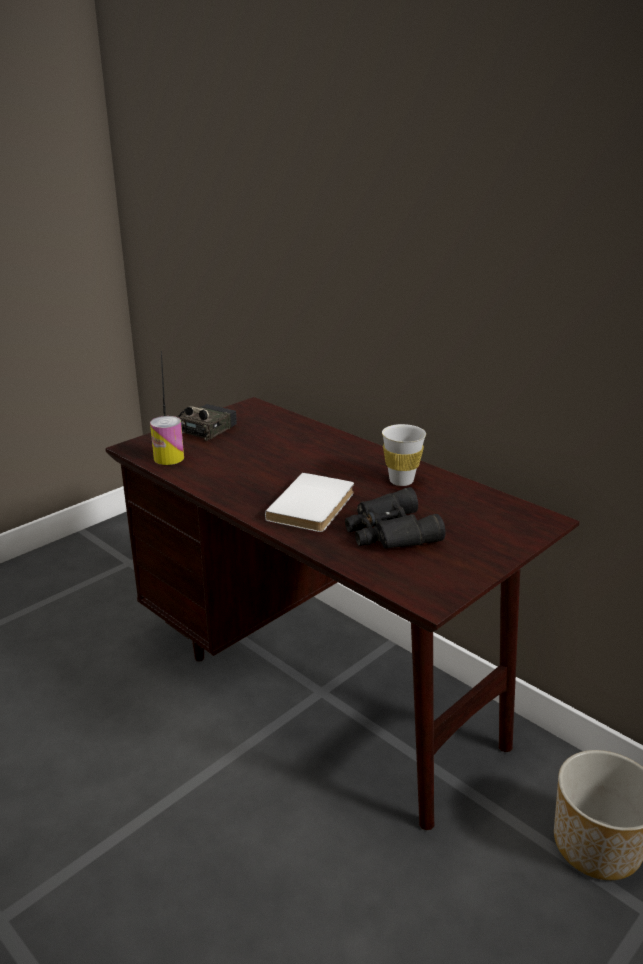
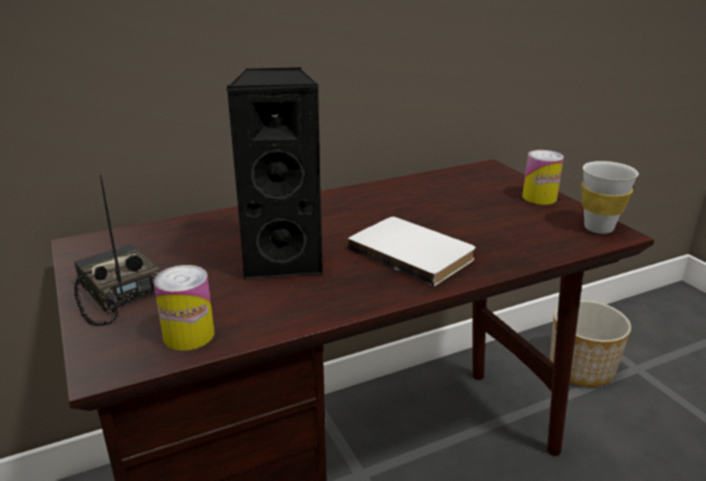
camera: 70 degrees left, 0 degrees up
black binoculars [345,487,446,549] -> none
white cup [382,424,426,486] -> white cup moved to [582,161,639,234]
none -> black speaker [226,67,324,279]
none -> can [522,150,564,205]

